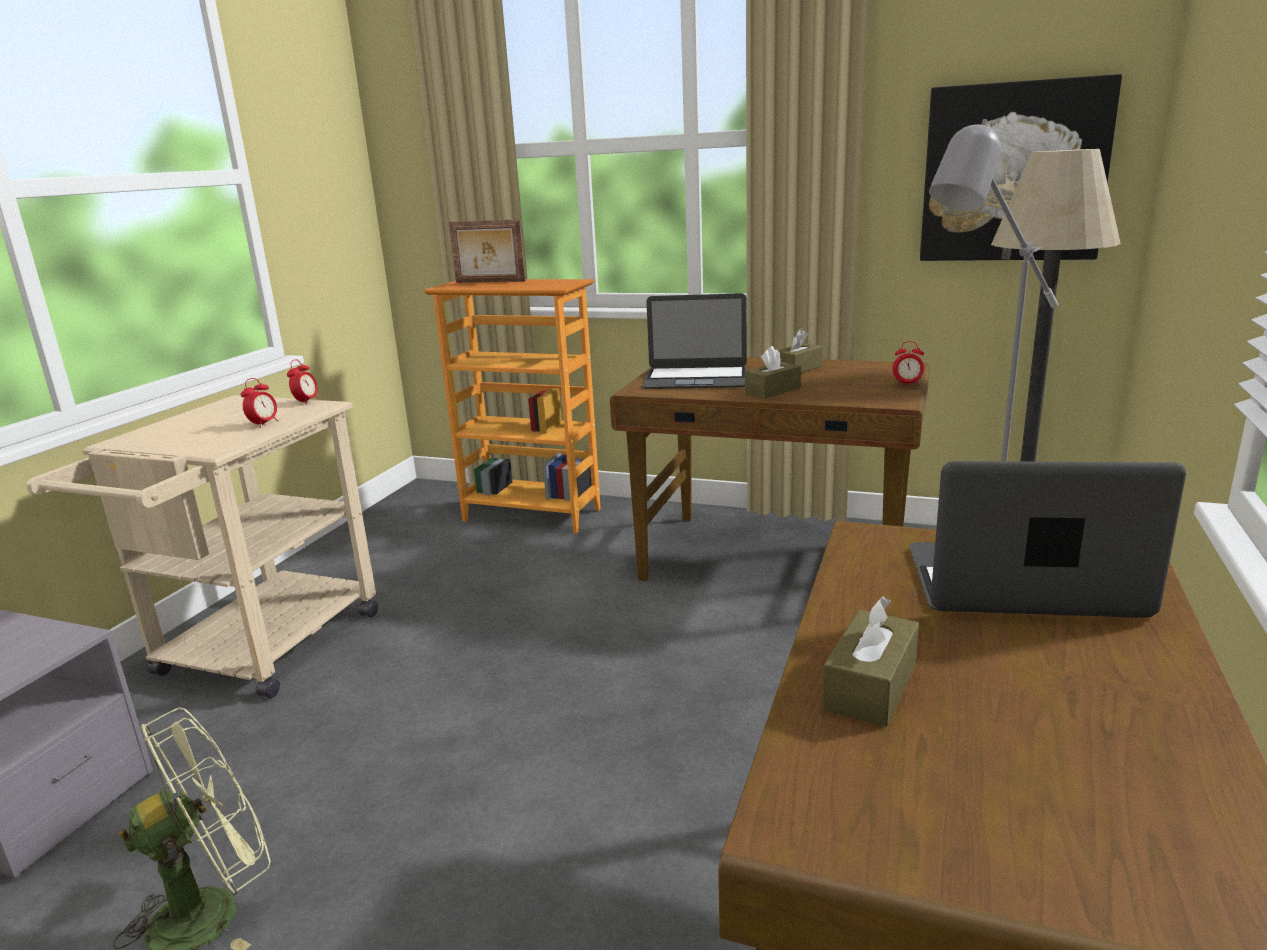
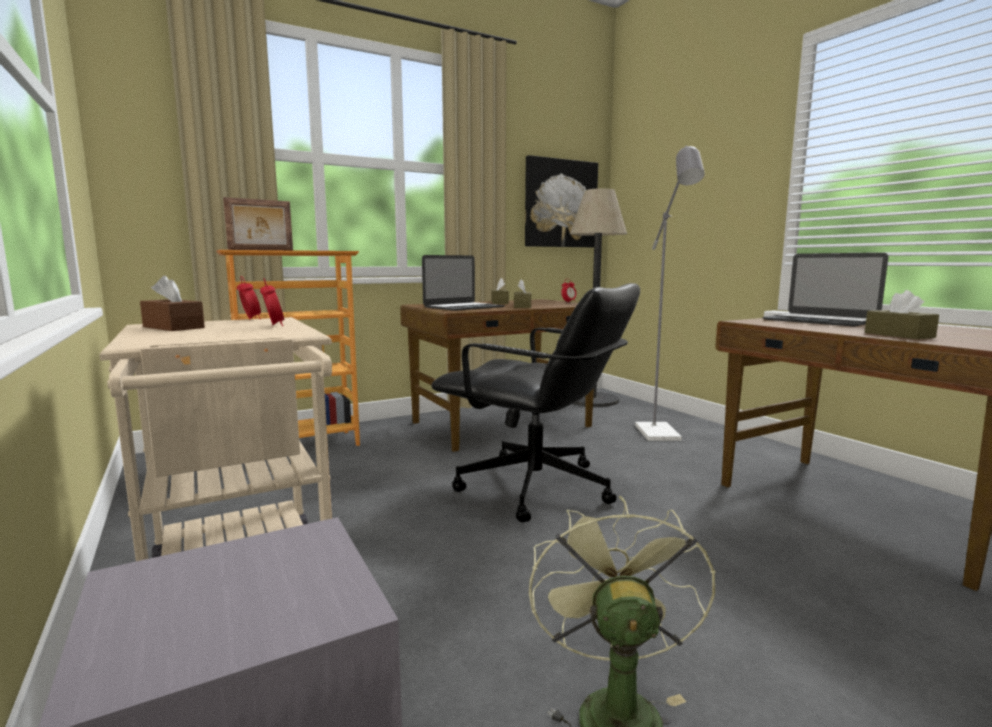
camera: 50 degrees left, 10 degrees down
laptop [909,461,1186,618] -> laptop turned 90 degrees counterclockwise [762,253,888,326]
none -> brown tissue box [140,275,205,331]
none -> black office chair [431,283,640,522]

